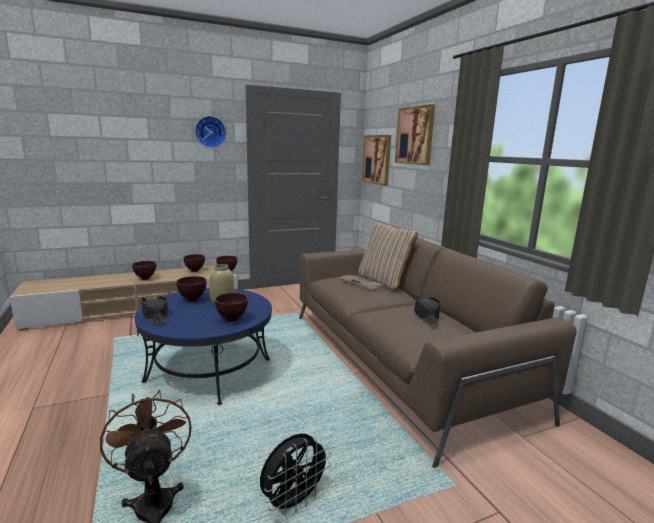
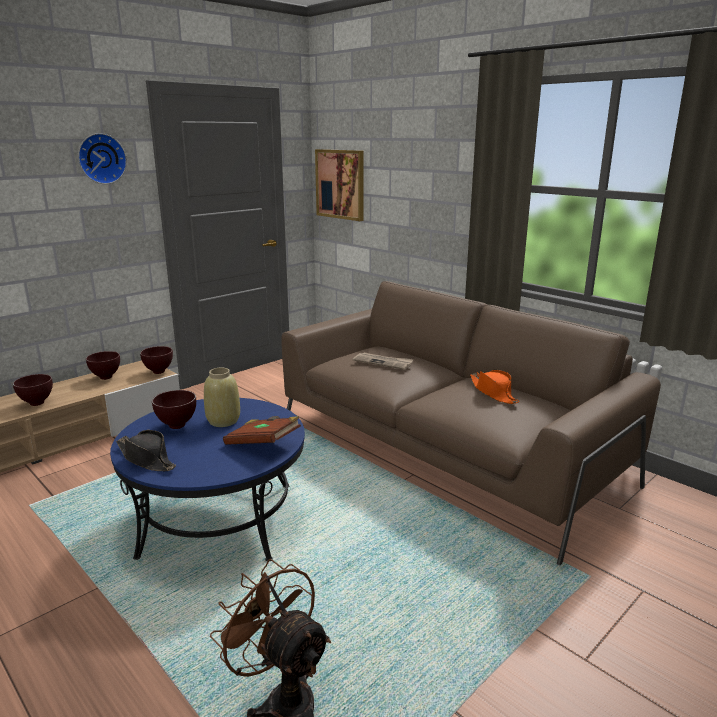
camera: 20 degrees left, 5 degrees up
brown bowl [215,293,248,322] -> brown book [223,416,301,445]
black fan [260,433,331,516] -> none
beige pillow [358,221,418,291] -> none
picture [395,104,435,165] -> none
black hat [414,296,440,325] -> orange hat [470,370,520,404]

